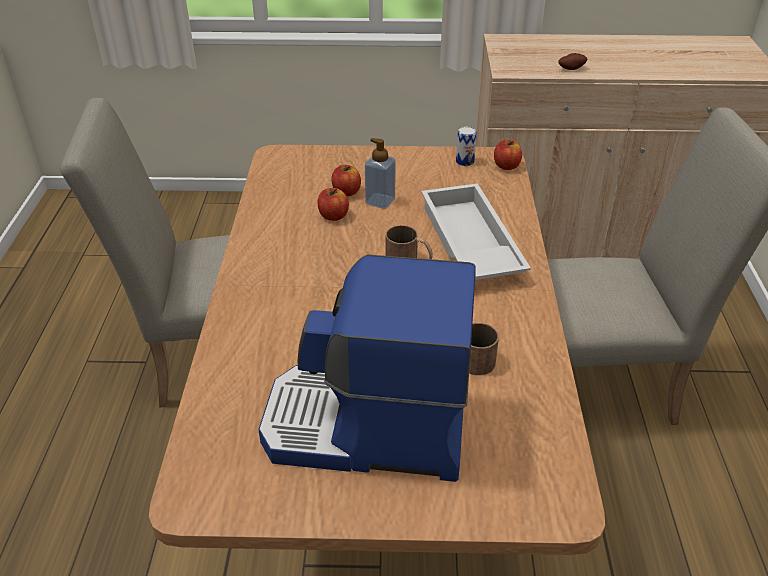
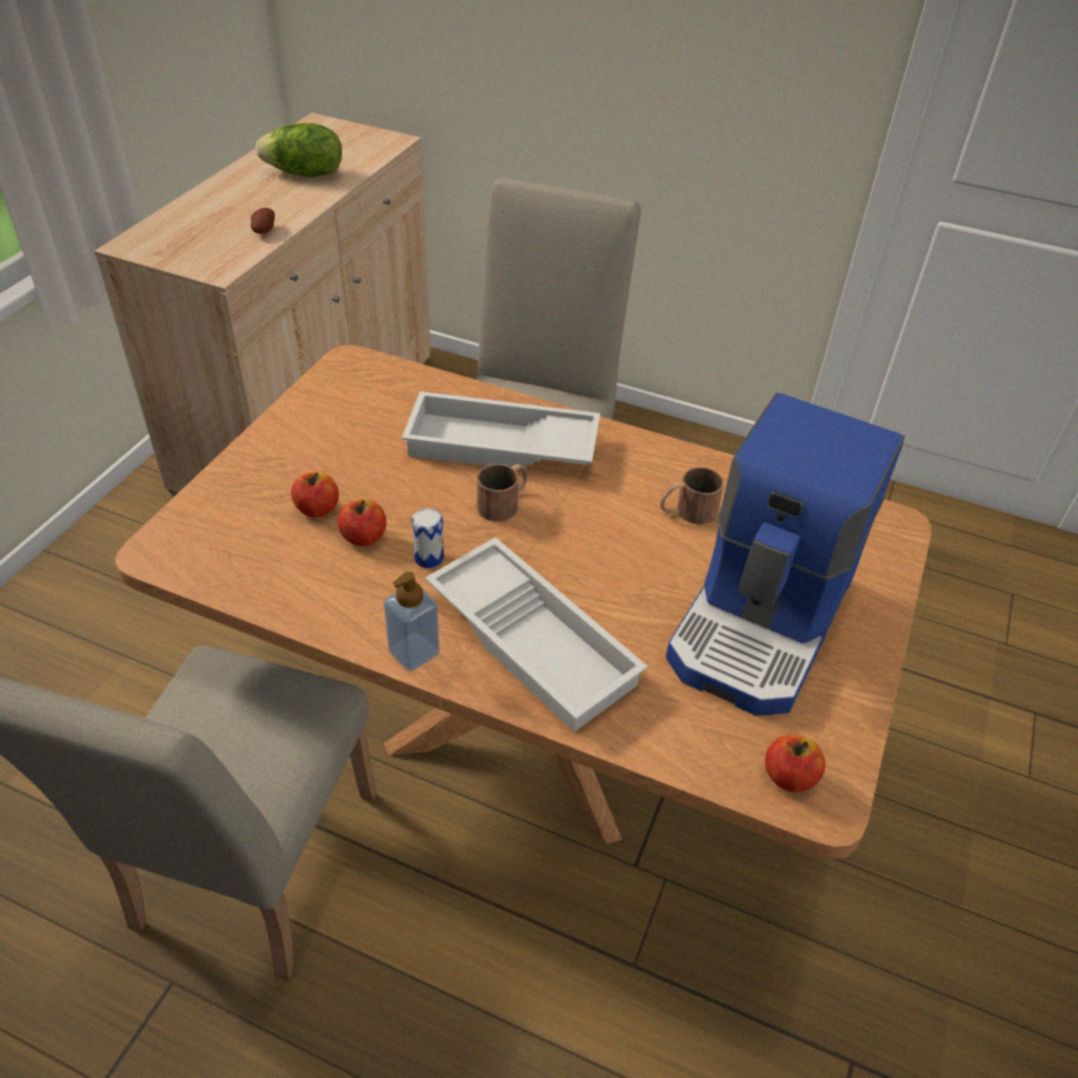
camera: 70 degrees left, 5 degrees up
soap dispenser [365,138,396,209] -> soap dispenser moved to [384,571,440,671]
can [456,127,477,166] -> can moved to [412,508,444,568]
apple [494,140,522,170] -> apple moved to [765,734,825,792]
none -> lettuce [256,123,342,177]
none -> white tray [425,537,648,732]

